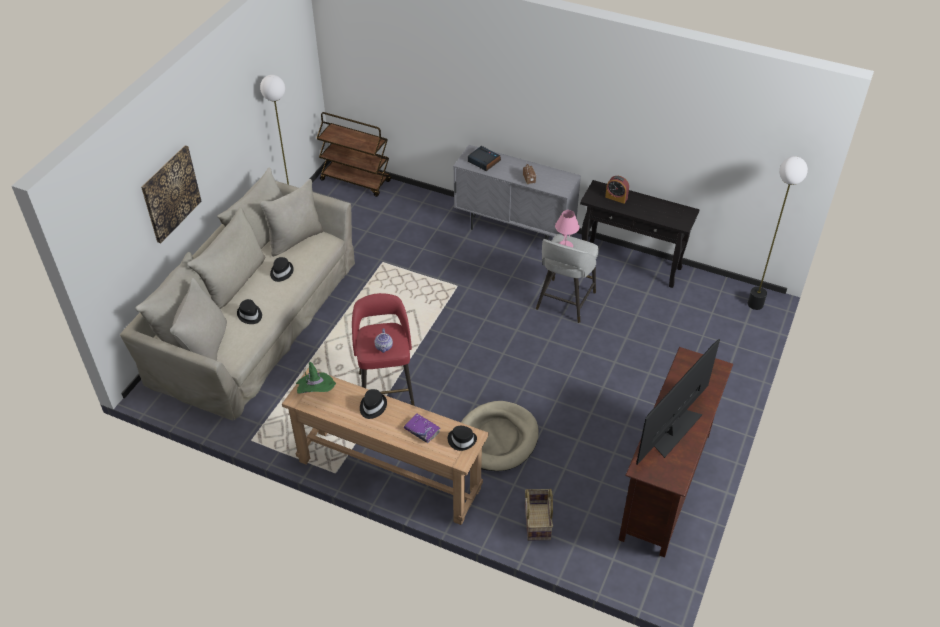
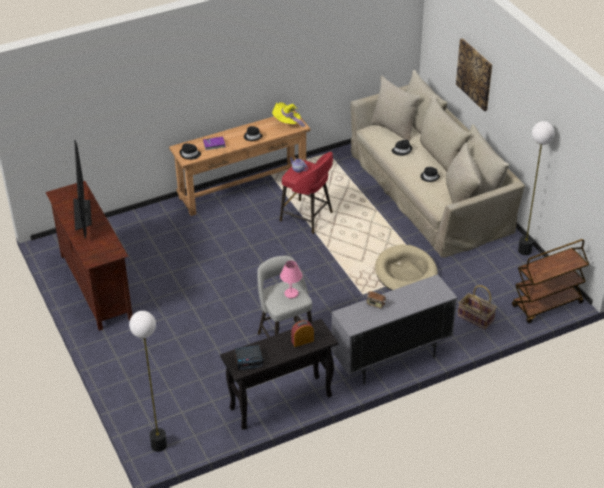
camera: 130 degrees right, 5 degrees down
green hat [296,361,336,394] -> yellow hat [272,102,306,129]
beige dog bed [461,401,539,471] -> beige dog bed moved to [375,245,438,291]
alarm clock [468,146,501,171] -> alarm clock moved to [234,345,264,371]
basket [525,489,553,541] -> basket moved to [458,285,497,330]

